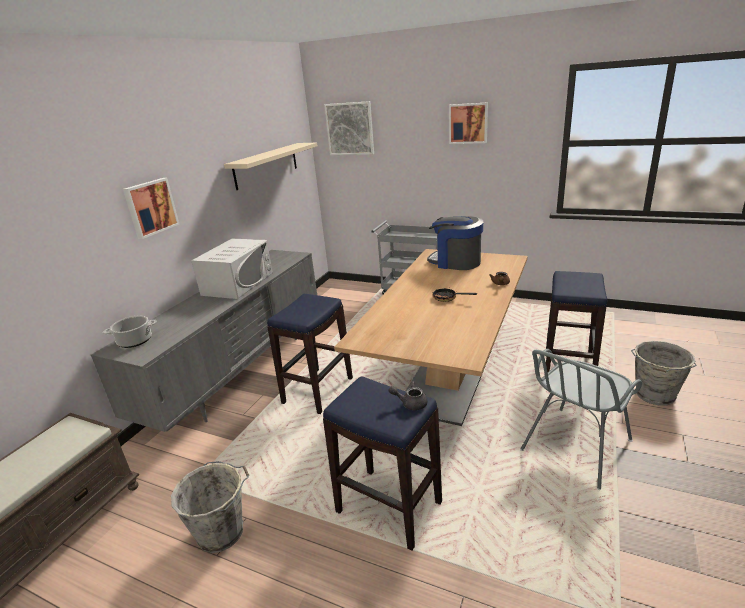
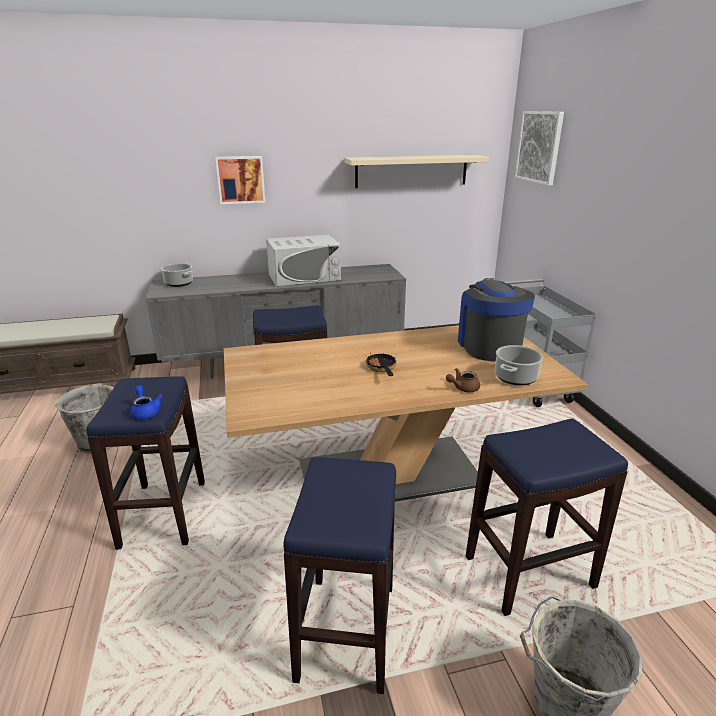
camera: 50 degrees right, 0 degrees up
grey teapot [389,381,428,410] -> blue teapot [130,385,163,420]
picture [449,102,488,144] -> none
grey chair [520,349,642,490] -> stool [283,457,396,694]
none -> cooking pot [495,345,543,385]

